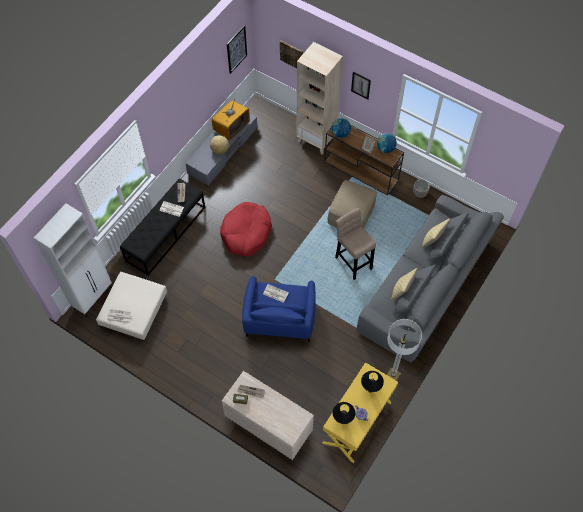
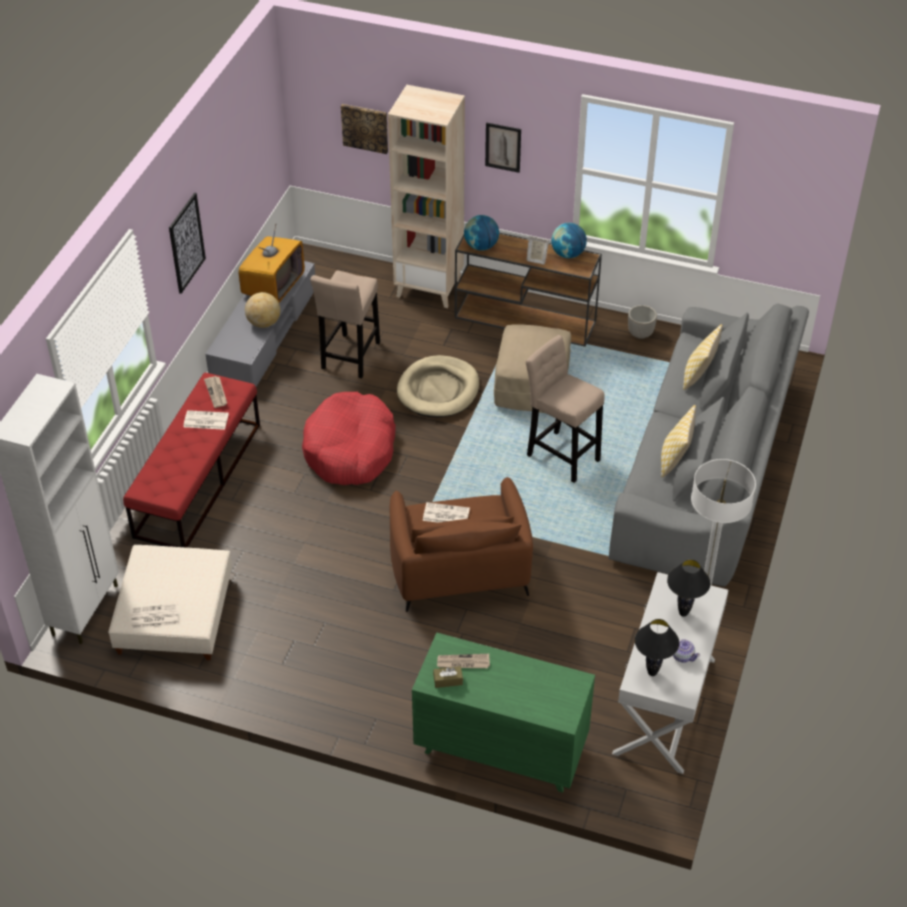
camera: 15 degrees left, 15 degrees down
black bench [120,179,205,276] -> red bench [123,373,260,548]
beige dresser [222,371,314,460] -> green dresser [412,632,595,793]
picture [227,25,247,74] -> picture moved to [169,193,206,294]
blue armchair [242,276,315,342] -> brown armchair [390,477,533,612]
yellow console table [322,362,398,463] -> white console table [612,572,728,774]
none -> beige stool [310,270,380,378]
none -> beige dog bed [397,355,479,417]

